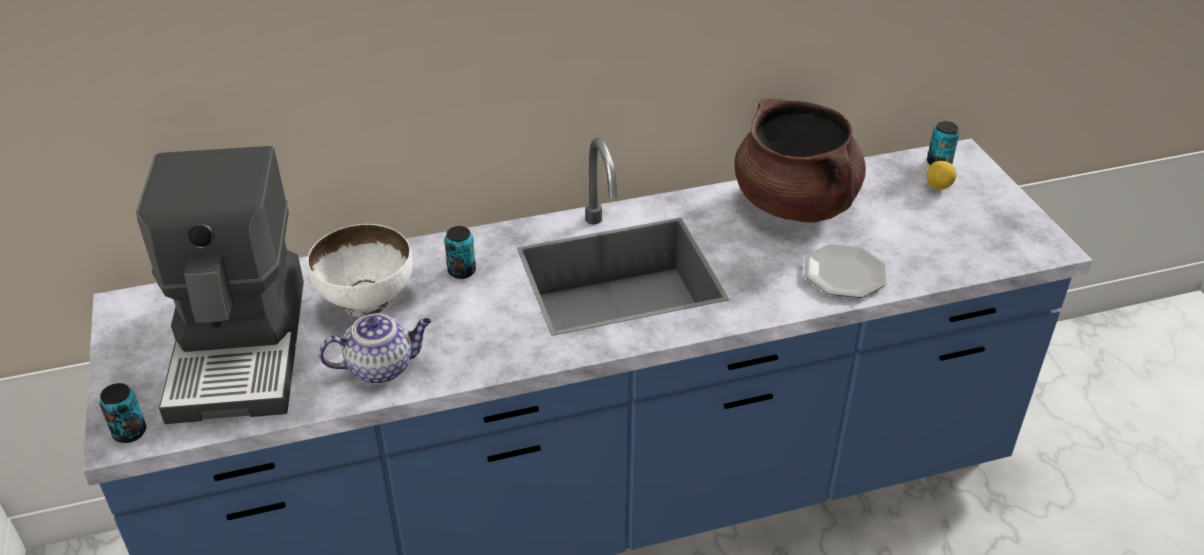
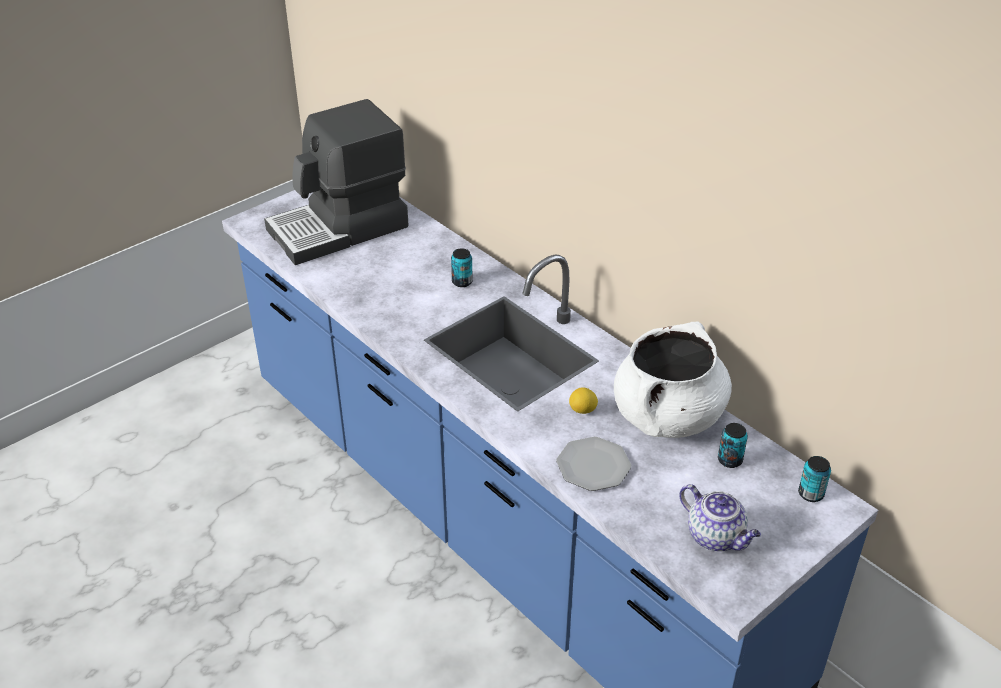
camera: 65 degrees right, 0 degrees up
can [99,383,146,443] -> can moved to [718,423,748,468]
white bowl [307,224,413,317] -> none
teapot [319,313,431,384] -> teapot moved to [679,484,761,551]
brown cooking pot [734,98,866,223] -> white cooking pot [614,322,732,438]
lemon [926,161,956,190] -> lemon moved to [569,387,598,414]

